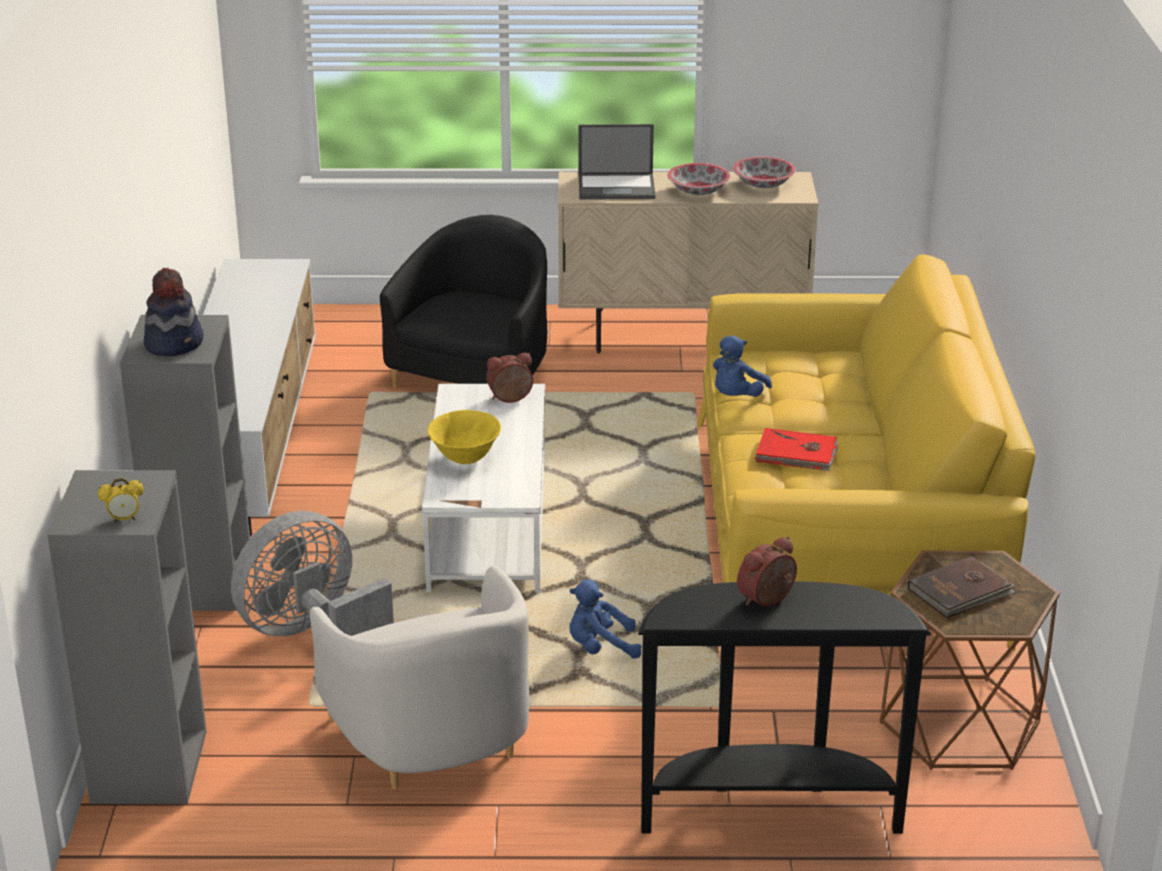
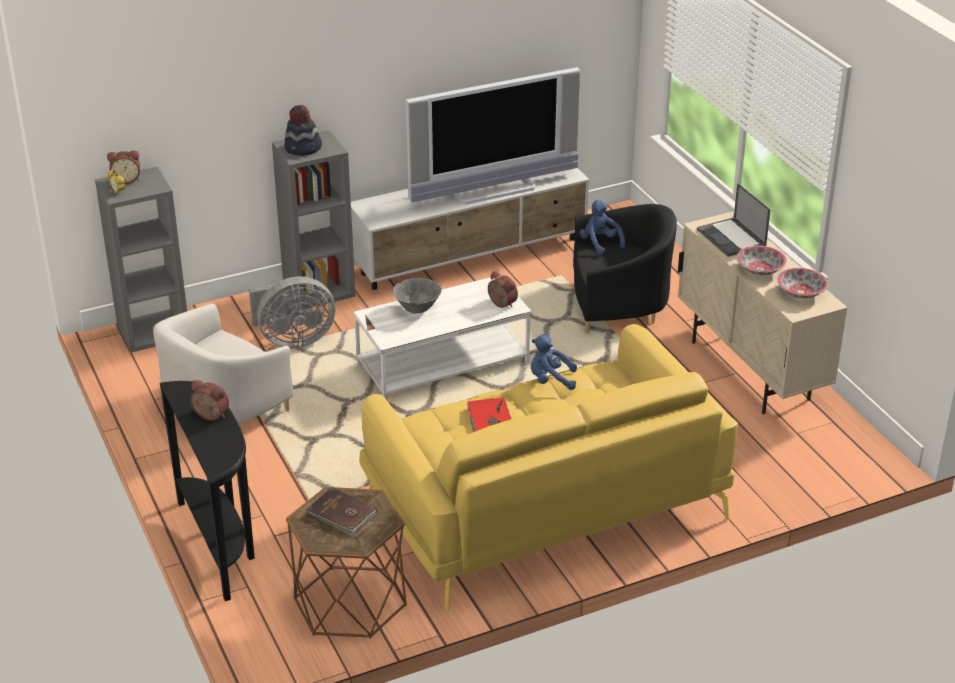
camera: 65 degrees right, 5 degrees up
grey fan [231,511,394,636] -> grey fan turned 135 degrees clockwise [249,276,335,349]
yellow bowl [428,410,501,464] -> grey bowl [392,278,442,313]
blue plush toy [569,579,642,659] -> blue plush toy moved to [580,200,625,255]
none -> alarm clock [107,150,140,184]
none -> television [406,67,580,205]

